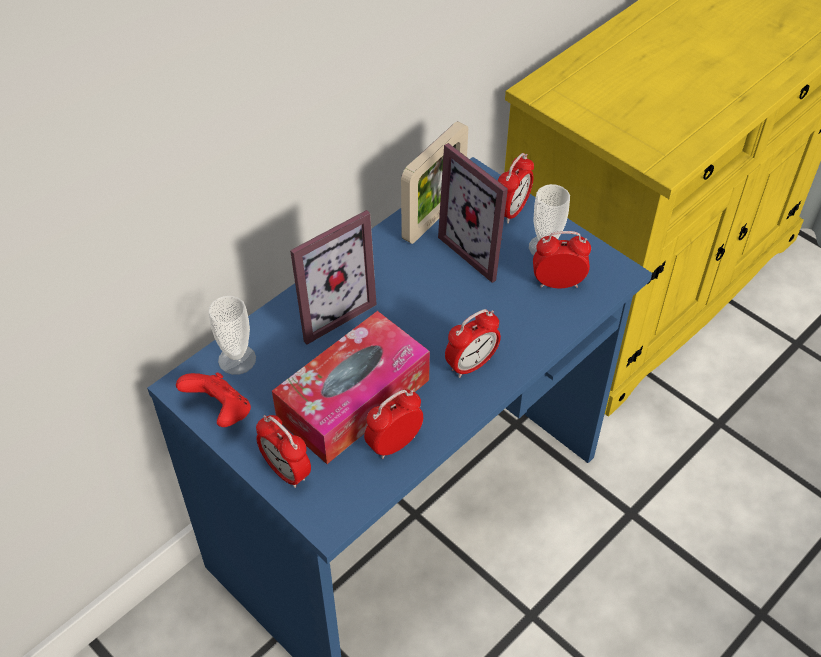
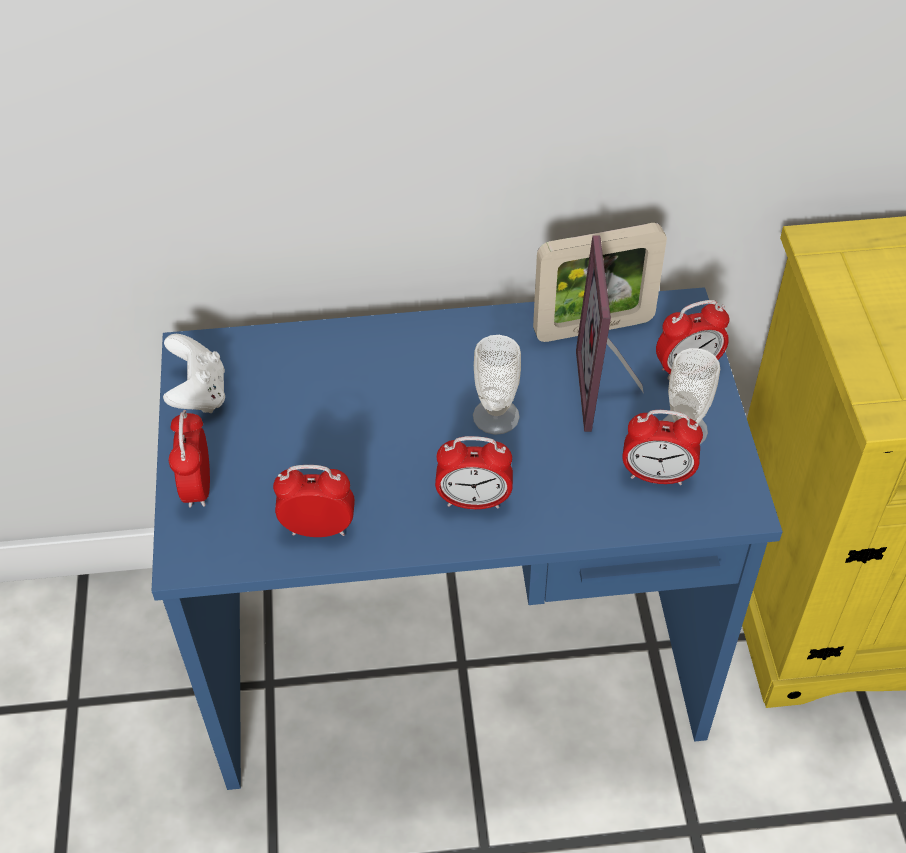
camera: 40 degrees right, 0 degrees up
red game controller [176,373,251,427] -> white game controller [163,334,225,413]
cup [208,296,256,375] -> cup moved to [473,335,521,435]
tissue box [272,311,430,464] -> none
picture frame [290,210,377,345] -> none
alarm clock [533,231,591,288] -> alarm clock turned 150 degrees clockwise [622,410,703,485]

